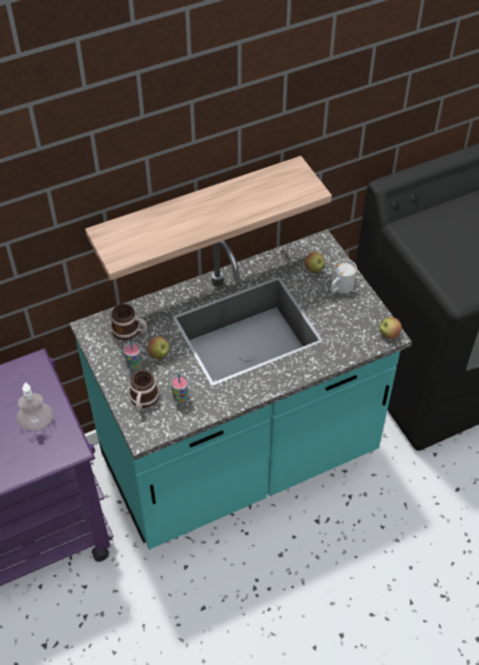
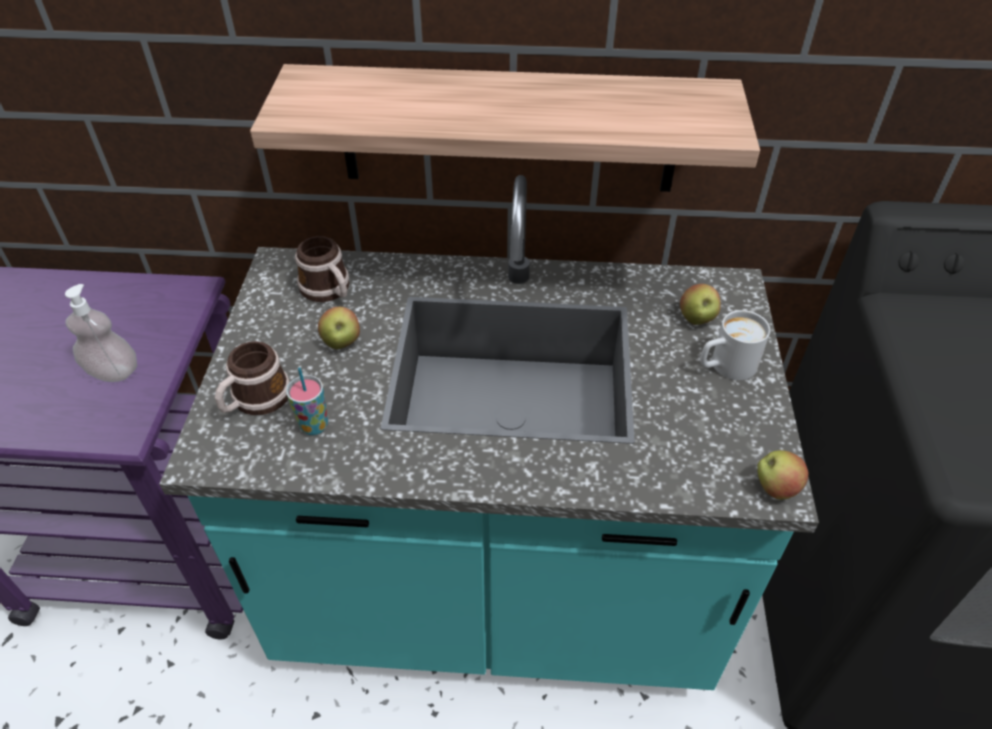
camera: 30 degrees right, 5 degrees down
cup [123,340,141,371] -> none

